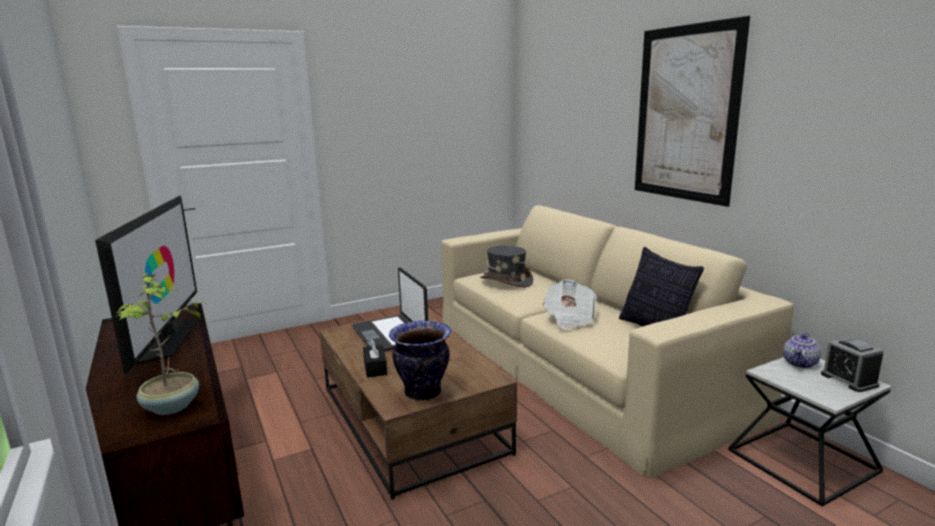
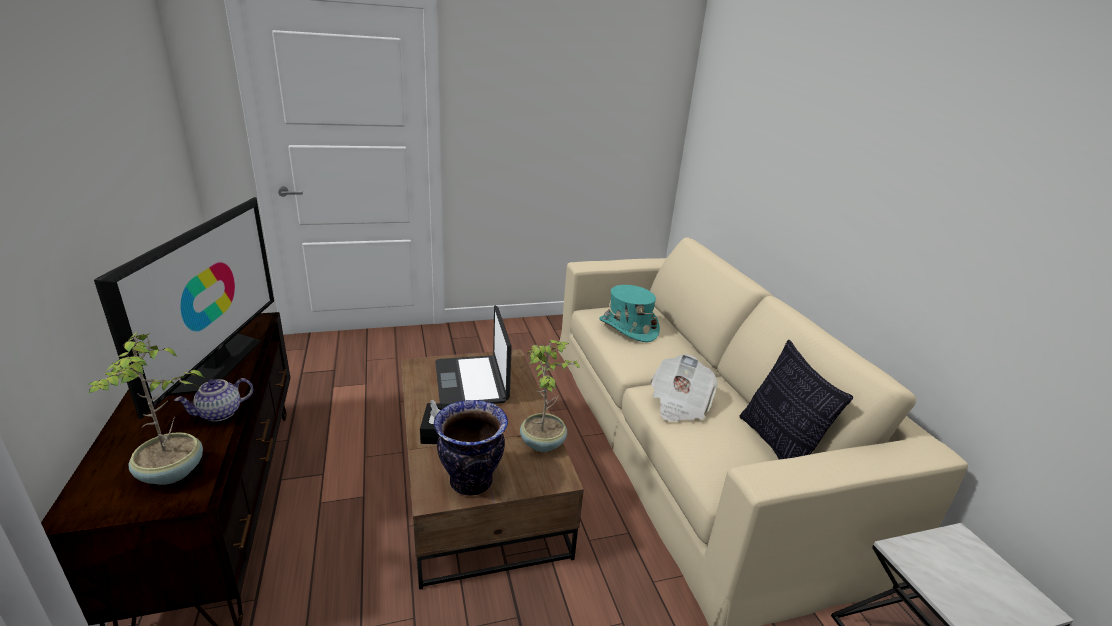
camera: 10 degrees right, 10 degrees up
grey hat [480,246,533,287] -> turquoise hat [599,285,660,342]
picture [635,16,750,207] -> none
teapot [783,333,821,369] -> teapot moved to [174,378,253,422]
alarm clock [821,337,884,392] -> none
none -> potted plant [520,340,581,452]

